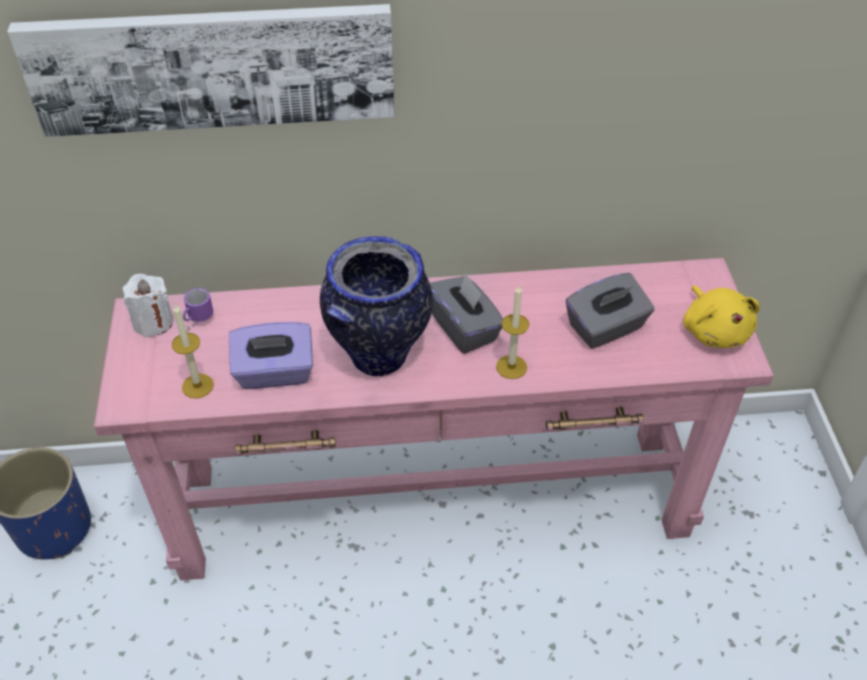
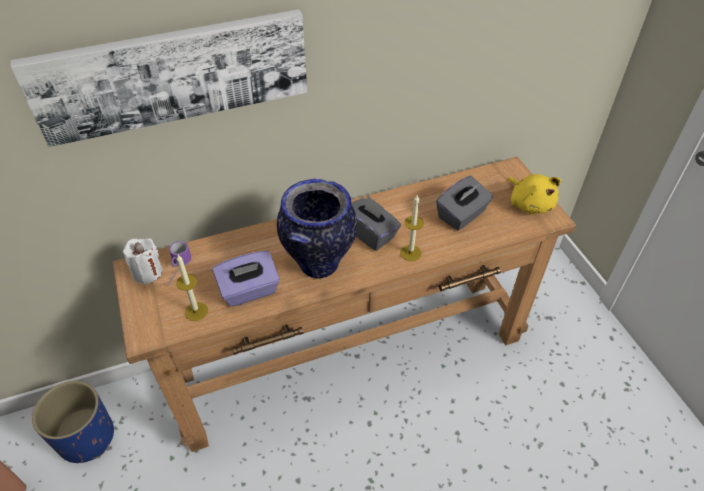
camera: 15 degrees left, 0 degrees up
pink console table [94,258,774,581] -> brown console table [112,157,576,452]

